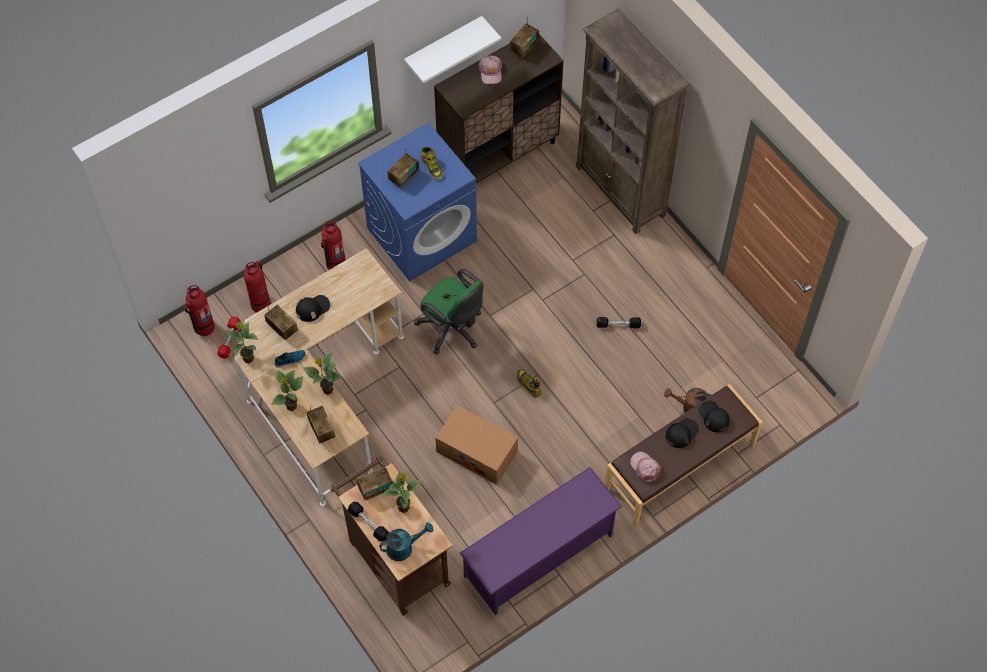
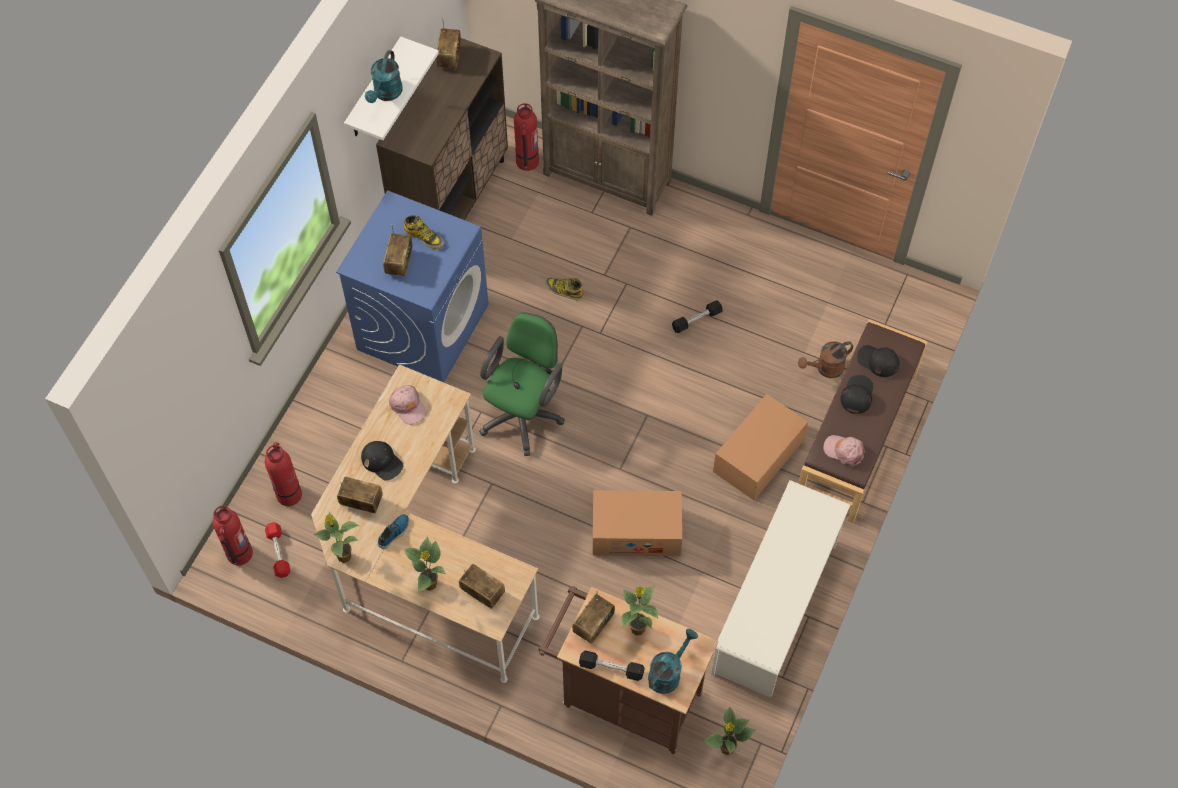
camera: 30 degrees left, 0 degrees up
black cap [296,295,330,322] -> black cap turned 105 degrees clockwise [361,441,404,481]
potted plant [303,353,342,395] -> potted plant moved to [703,707,756,755]
fire extinguisher [321,221,345,270] -> fire extinguisher moved to [514,103,539,171]
green office chair [414,269,484,355] -> green office chair turned 75 degrees counterclockwise [479,312,565,456]
purple shoe rack [460,467,622,615] -> white shoe rack [711,480,850,698]
pink cap [479,55,502,84] -> pink cap moved to [389,385,427,425]
boot [516,369,541,398] -> boot moved to [545,277,584,301]
none -> turquoise watering can [365,50,403,103]
none -> cardboard box [713,394,808,500]

